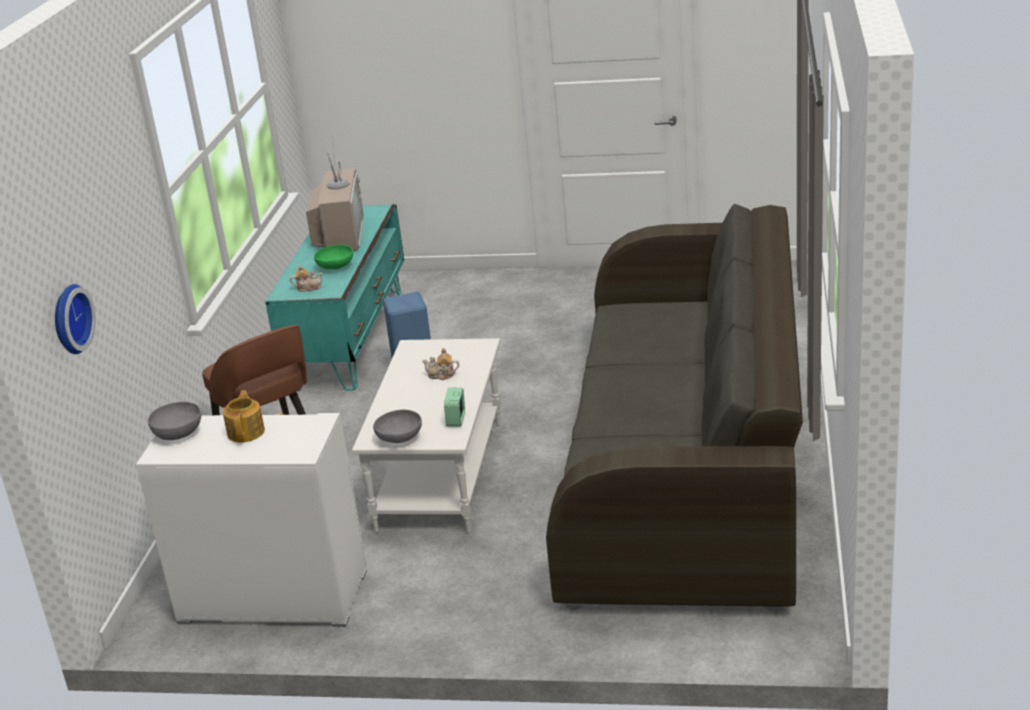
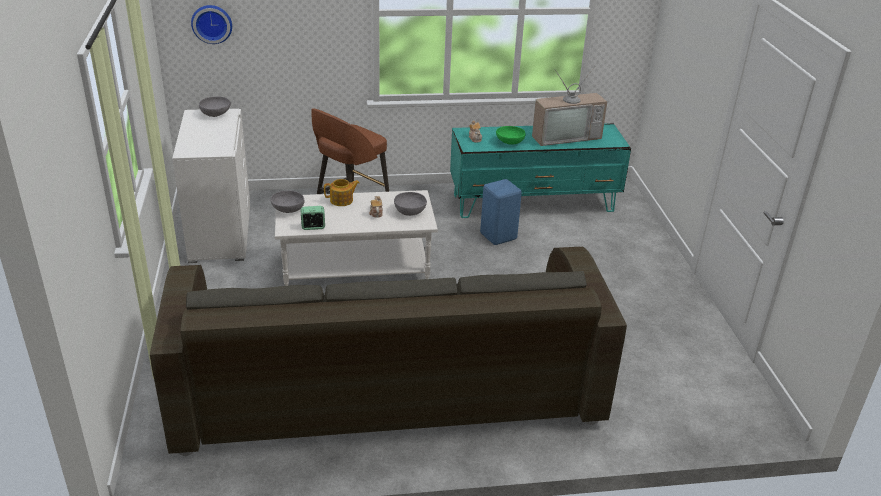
camera: 70 degrees right, 5 degrees up
teapot [223,390,265,442] -> teapot moved to [324,179,360,206]
none -> grey bowl [394,192,427,216]

